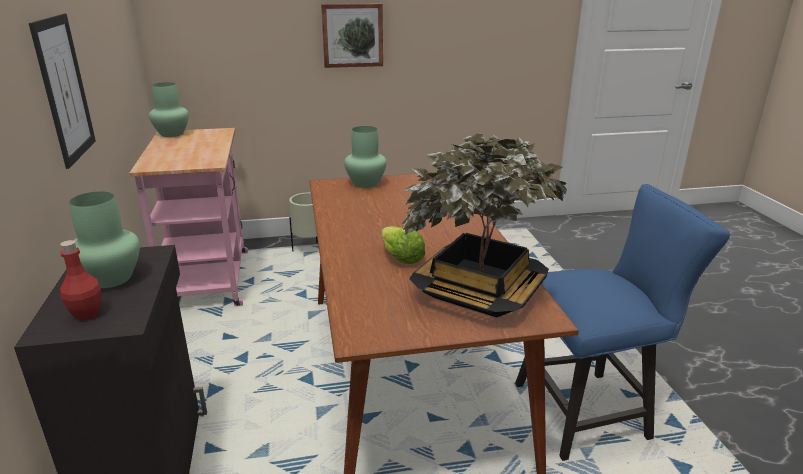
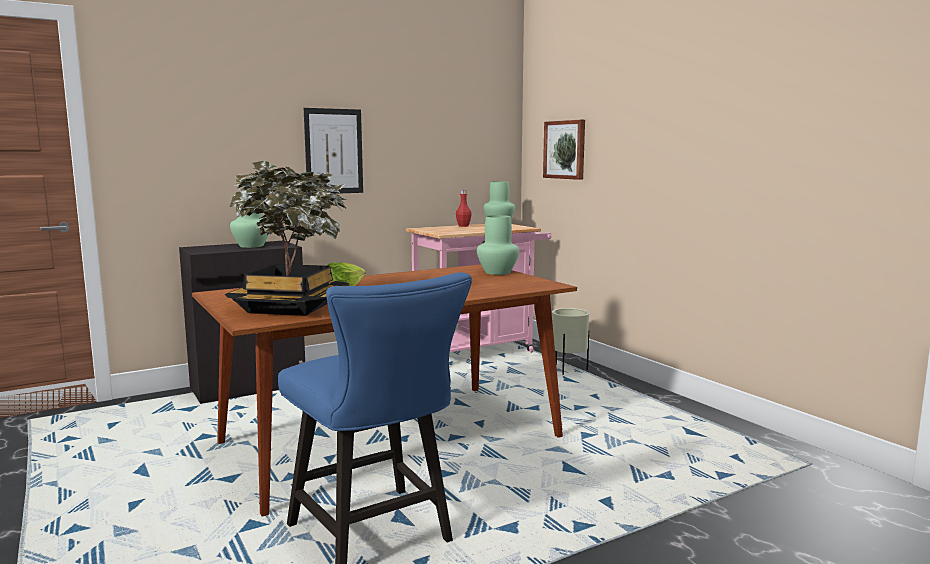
camera: 70 degrees right, 15 degrees down
red bottle [60,240,101,321] -> red bottle moved to [456,190,472,227]
picture [321,4,383,68] -> picture moved to [543,120,585,180]

